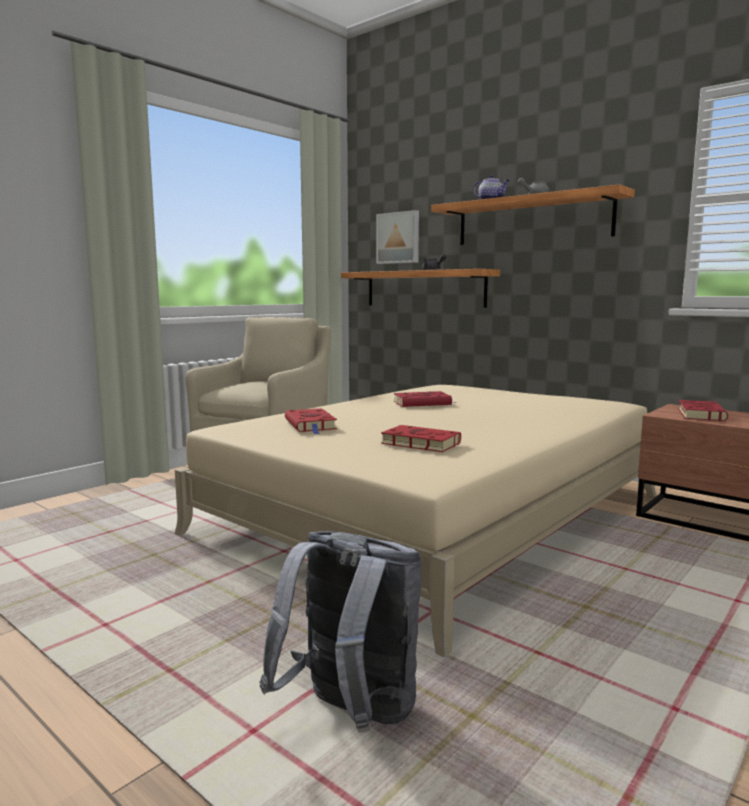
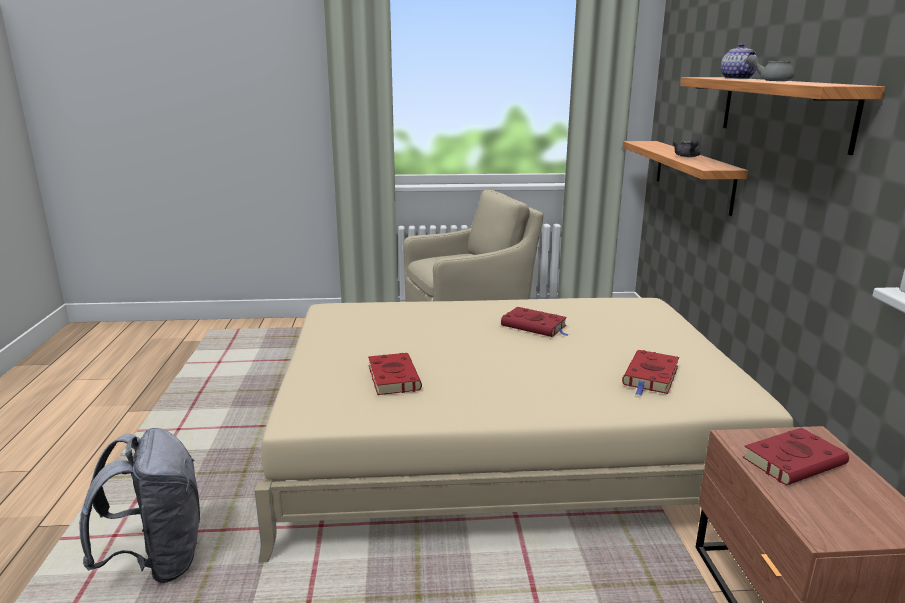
camera: 45 degrees right, 10 degrees up
red book [285,408,337,434] -> red book moved to [622,350,679,396]
picture [376,210,419,264] -> none

